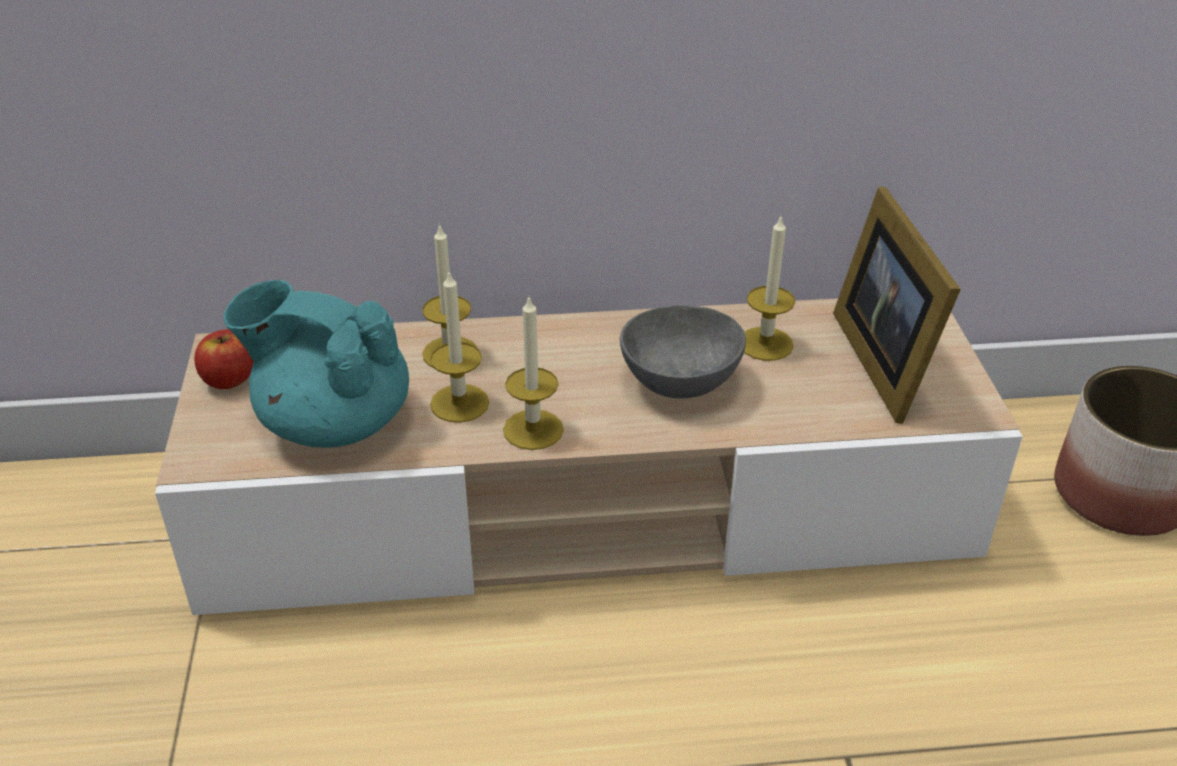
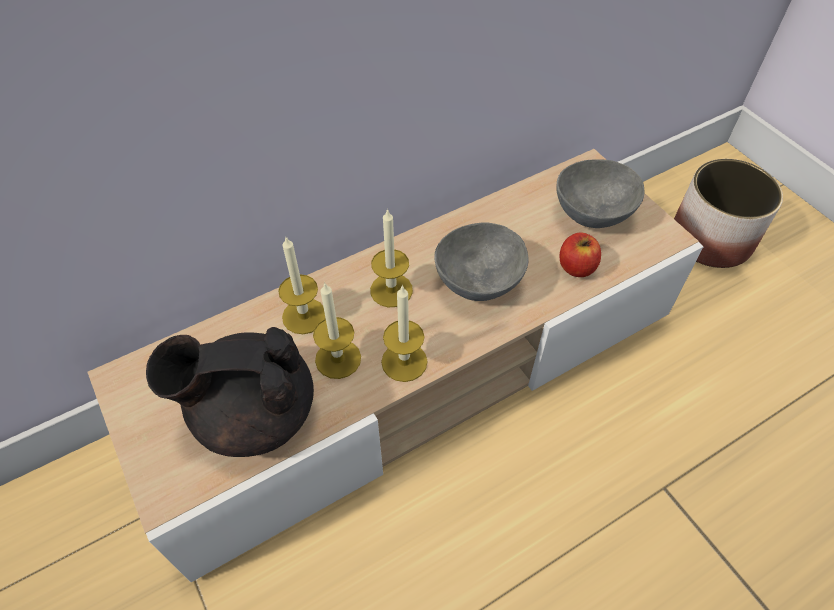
camera: 25 degrees left, 15 degrees up
apple [194,329,253,389] -> apple moved to [559,232,601,277]
turquoise teapot [223,280,409,448] -> black teapot [146,327,314,457]
candle [744,214,795,361] -> candle moved to [370,208,413,308]
picture frame [833,187,961,424] -> grey bowl [556,159,644,228]

